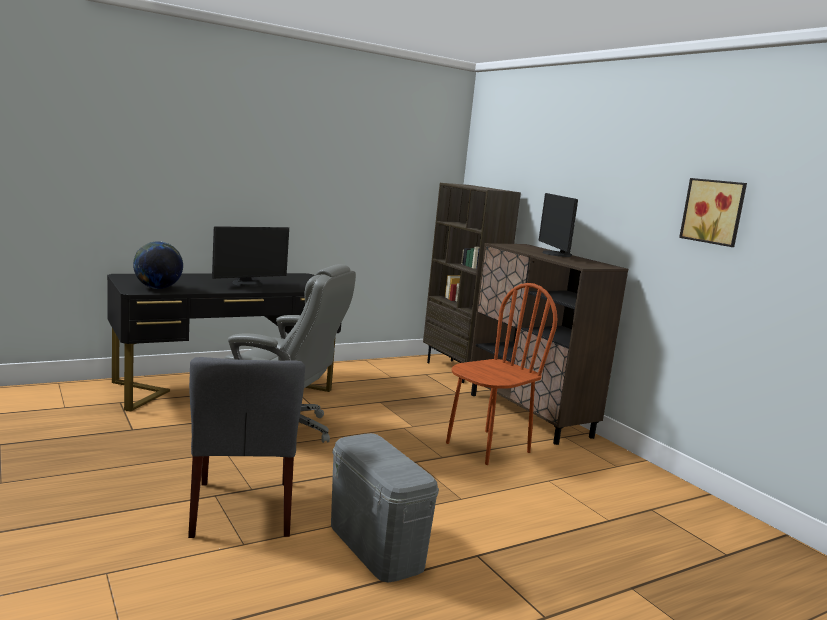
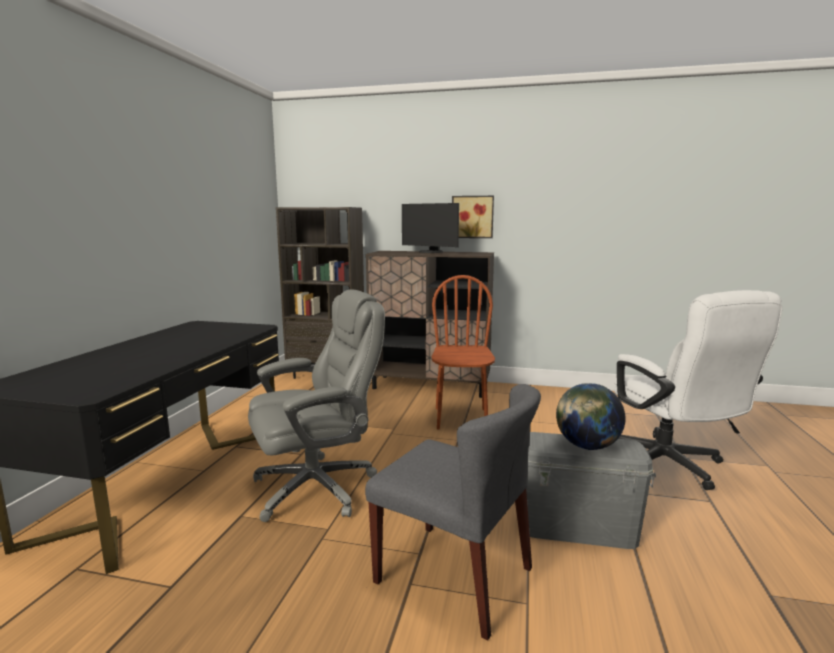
camera: 45 degrees left, 0 degrees up
globe [133,241,183,289] -> globe moved to [556,383,625,450]
monitor [212,226,289,287] -> none
picture [679,178,747,247] -> picture moved to [452,196,494,238]
none -> white office chair [614,290,782,490]

